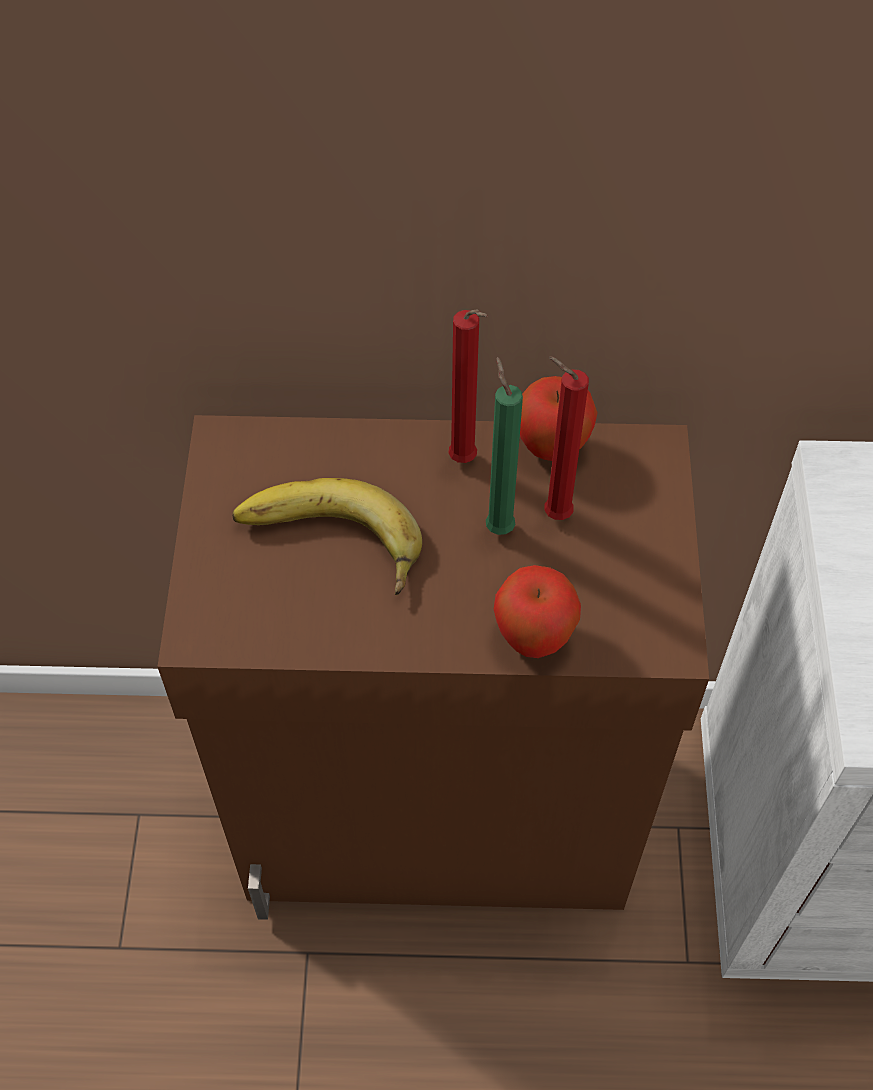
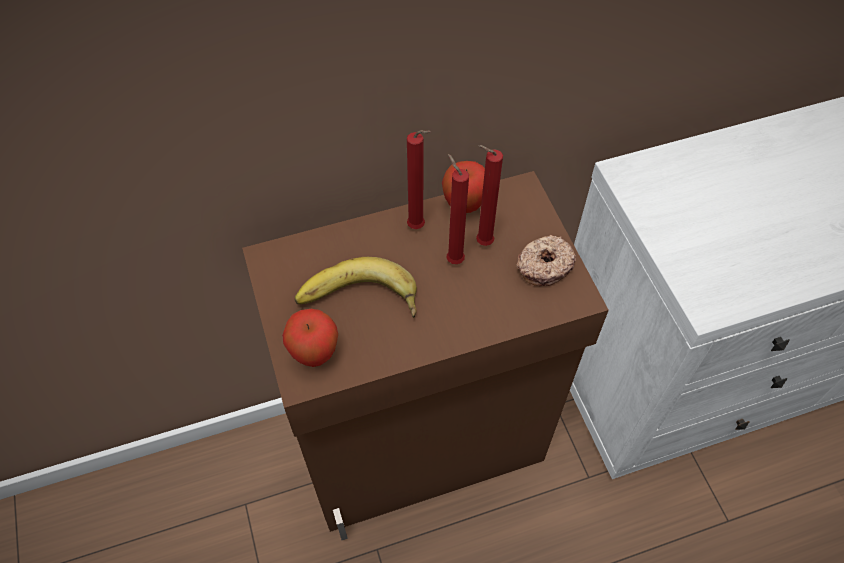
camera: 20 degrees left, 0 degrees up
green candle [486,357,523,535] -> red candle [446,154,469,264]
apple [494,565,581,658] -> apple moved to [282,309,338,367]
none -> donut [516,235,576,286]

